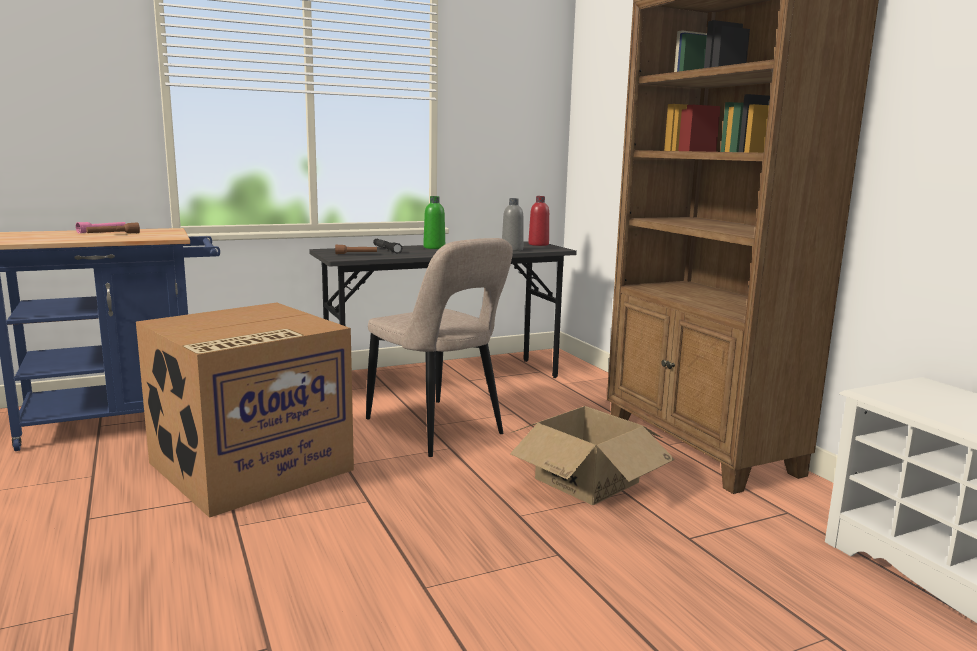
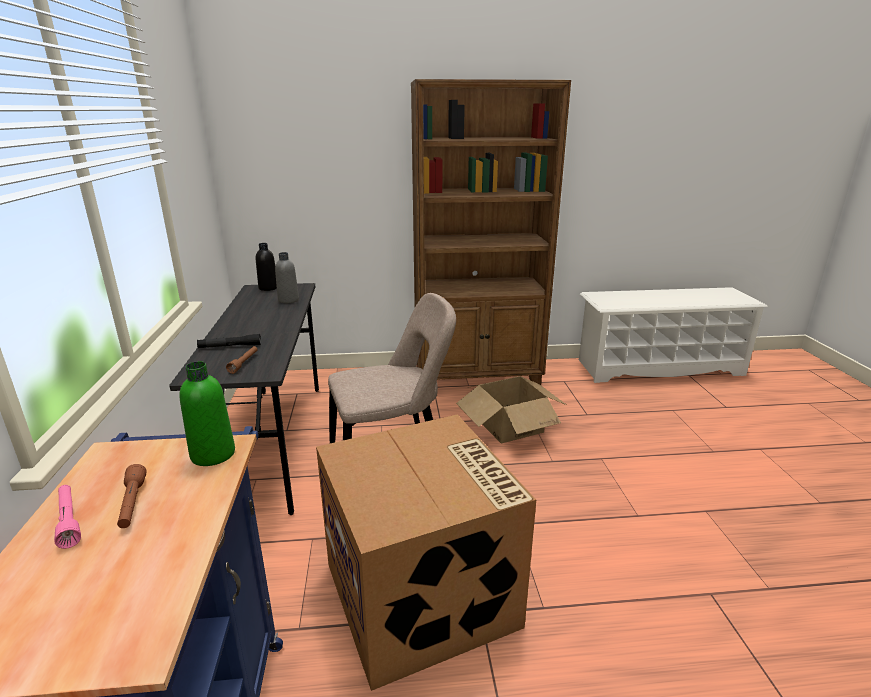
camera: 70 degrees left, 10 degrees up
green bottle [423,196,445,249] -> green bottle moved to [180,361,235,466]
red bottle [528,196,549,246] -> black bottle [256,243,277,291]

